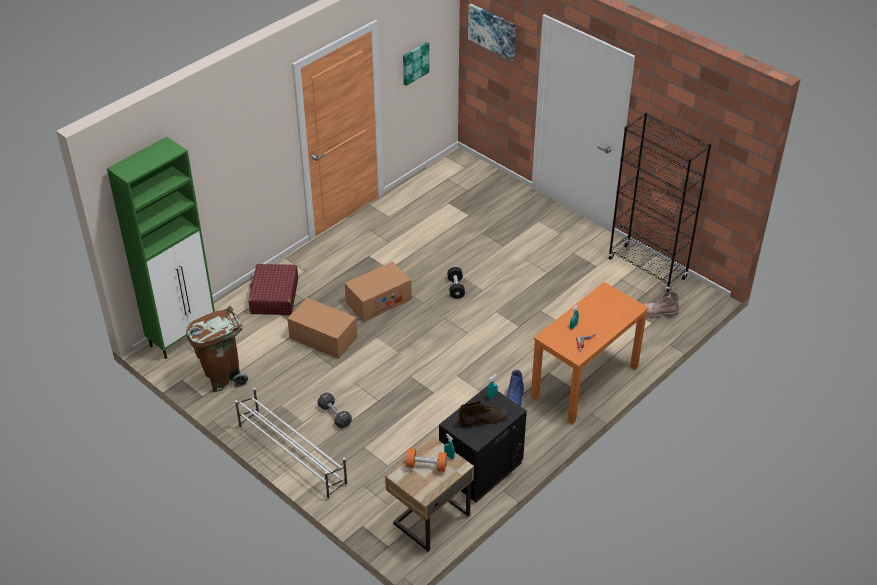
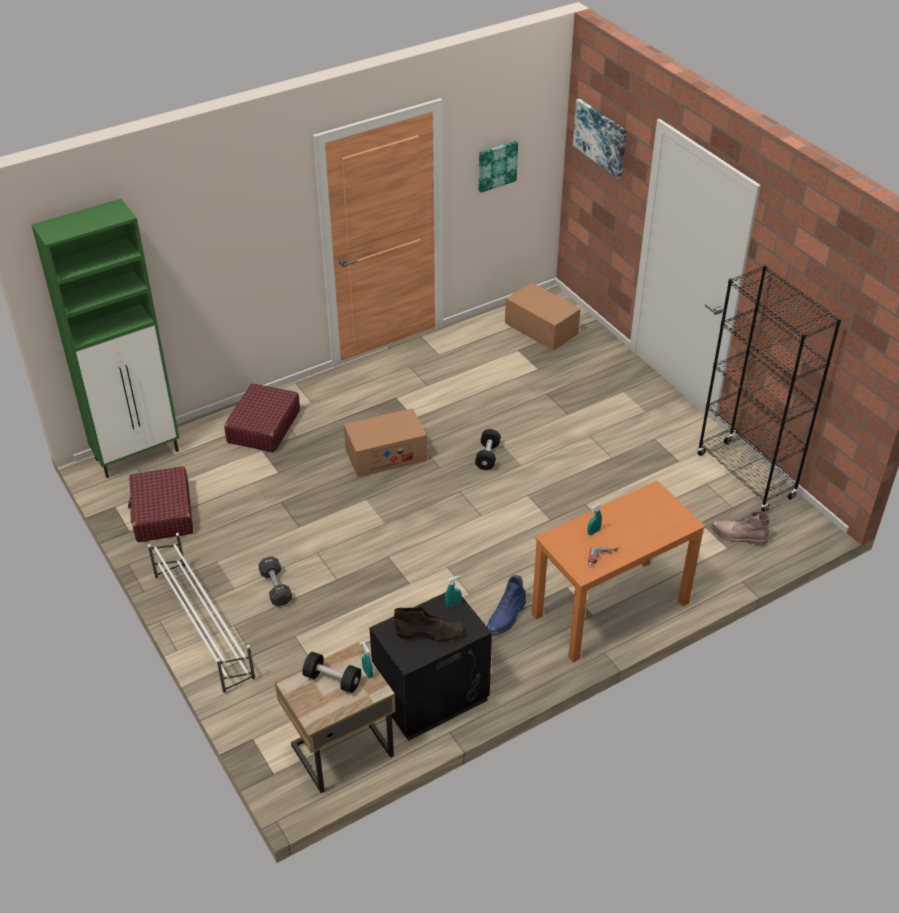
camera: 15 degrees right, 0 degrees up
brown trash can [186,306,248,392] -> red suitcase [128,466,193,542]
cardboard box [287,298,357,359] -> cardboard box moved to [505,282,581,351]
orange dumbbell [406,448,447,472] -> black dumbbell [302,652,361,693]

